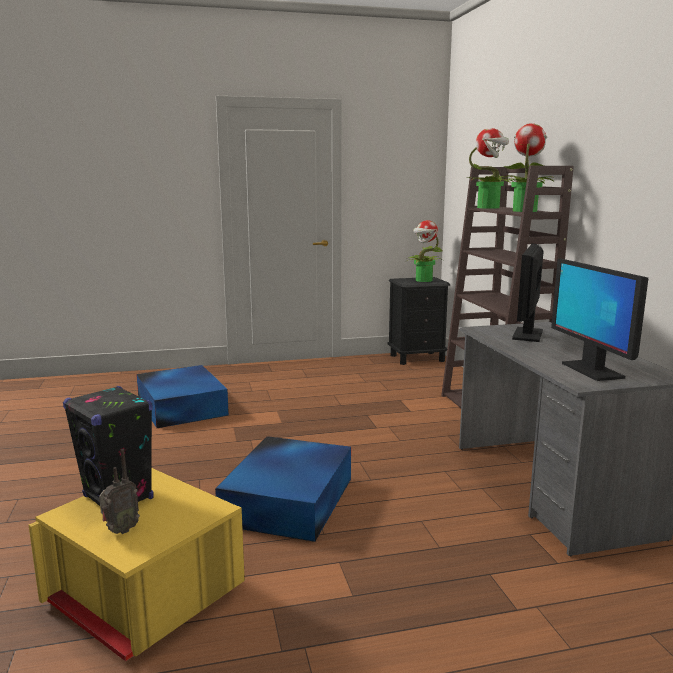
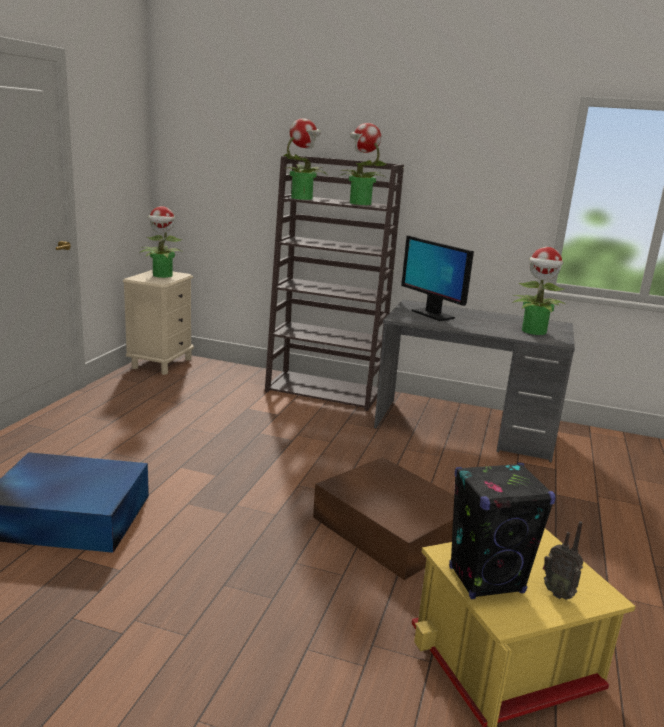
camera: 60 degrees left, 5 degrees up
radio [99,449,140,534] -> radio turned 150 degrees clockwise [543,521,583,600]
blue storage box [215,436,351,542] -> brown storage box [313,457,454,580]
black nightstand [387,277,450,365] -> beige nightstand [123,270,194,375]
monitor [551,259,648,381] -> potted plant [513,247,565,335]

